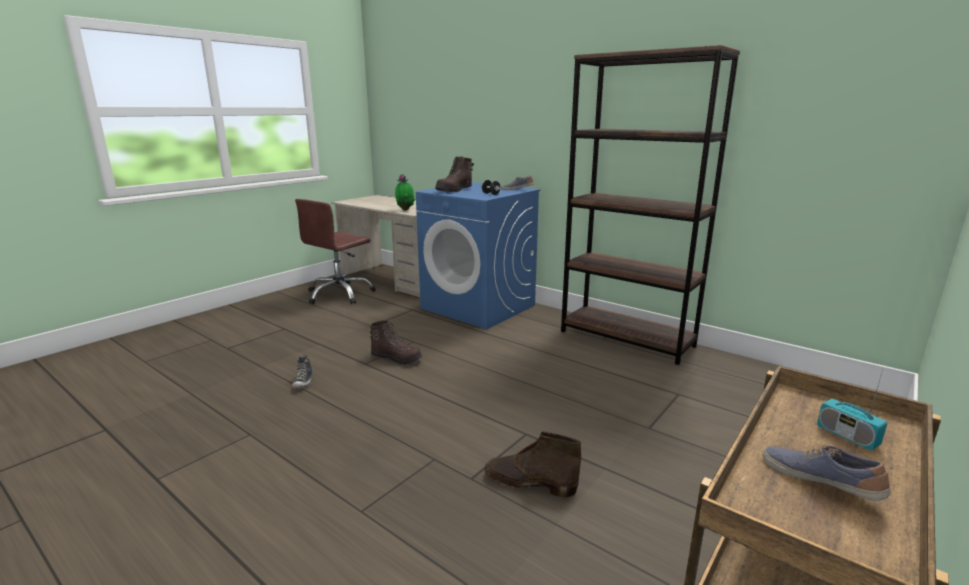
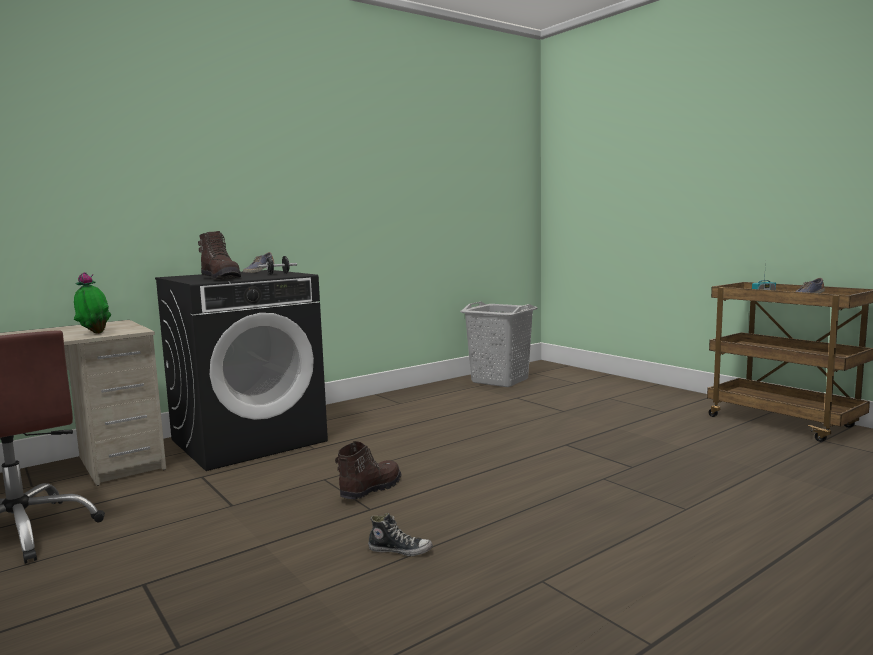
camera: 75 degrees left, 10 degrees down
blue washing machine [416,182,541,329] -> black washing machine [155,270,328,471]
brown boot [485,431,581,498] -> none
brown bookcase [561,45,740,365] -> none
none -> grey laundry basket [460,302,537,387]

